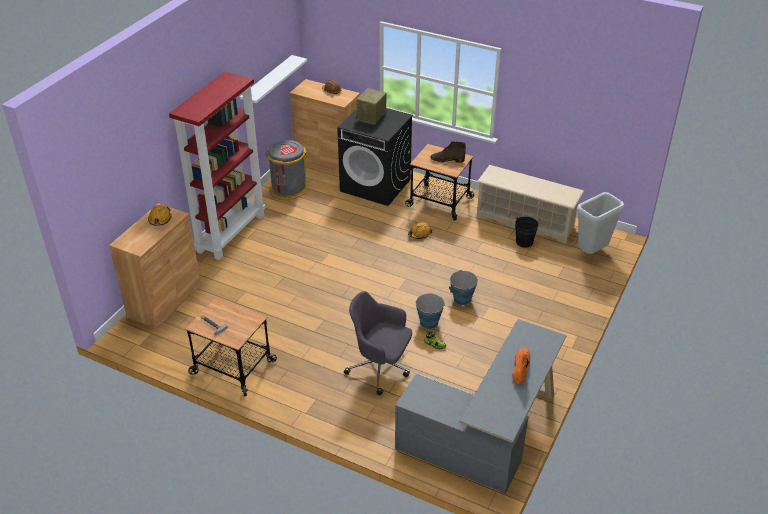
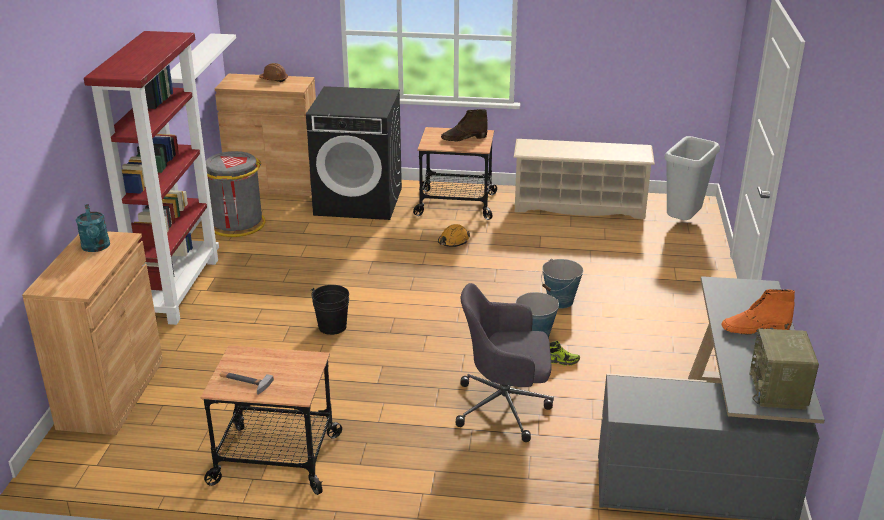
camera: 20 degrees left, 10 degrees down
orange hard hat [148,205,172,226] -> turquoise watering can [76,204,110,252]
radio [355,88,386,125] -> radio moved to [750,329,819,410]
orange boot [513,348,530,384] -> orange boot turned 90 degrees counterclockwise [722,289,795,335]
black bucket [515,217,538,247] -> black bucket moved to [311,285,349,335]

